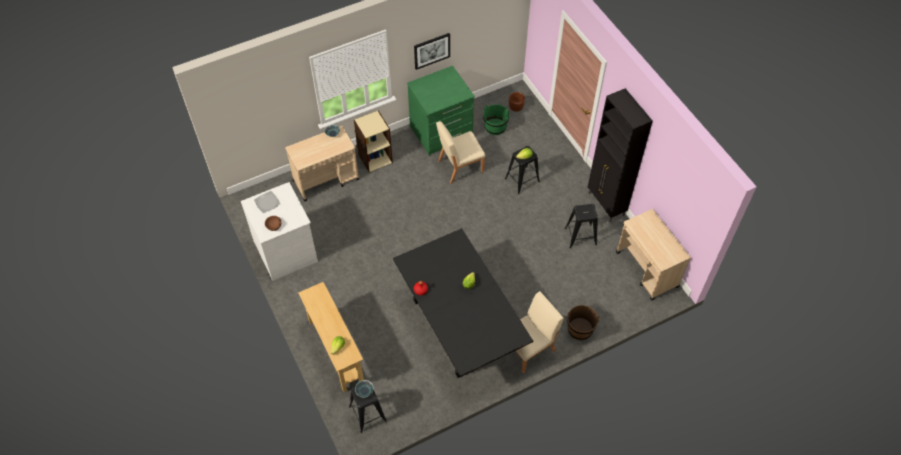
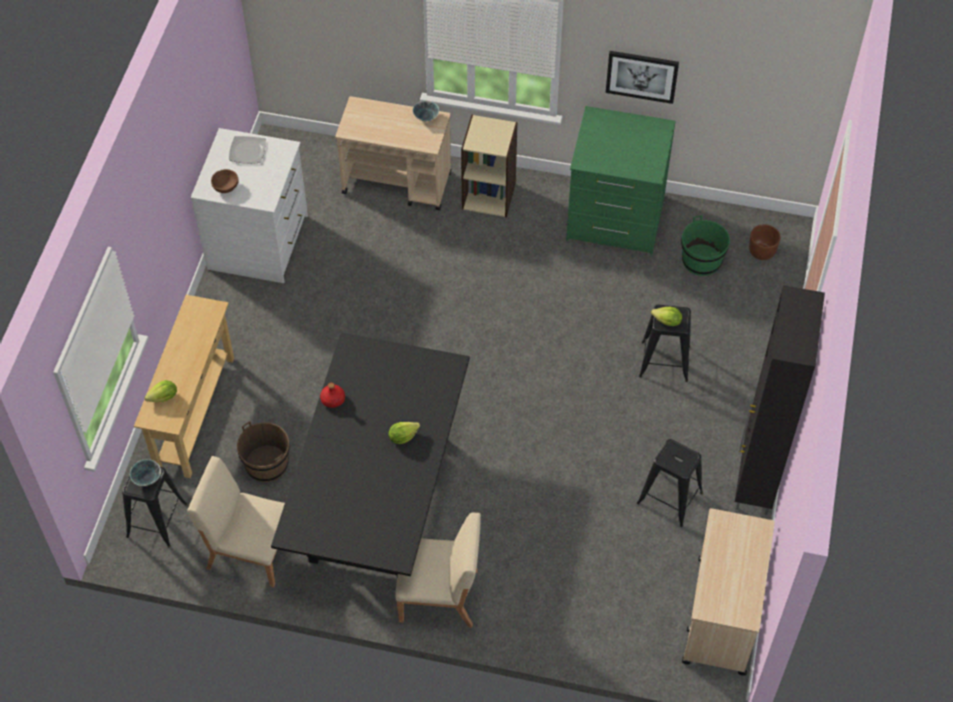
camera: 40 degrees right, 0 degrees up
beige chair [436,121,485,184] -> beige chair moved to [187,456,285,587]
brown bucket [567,305,599,340] -> brown bucket moved to [237,421,290,482]

